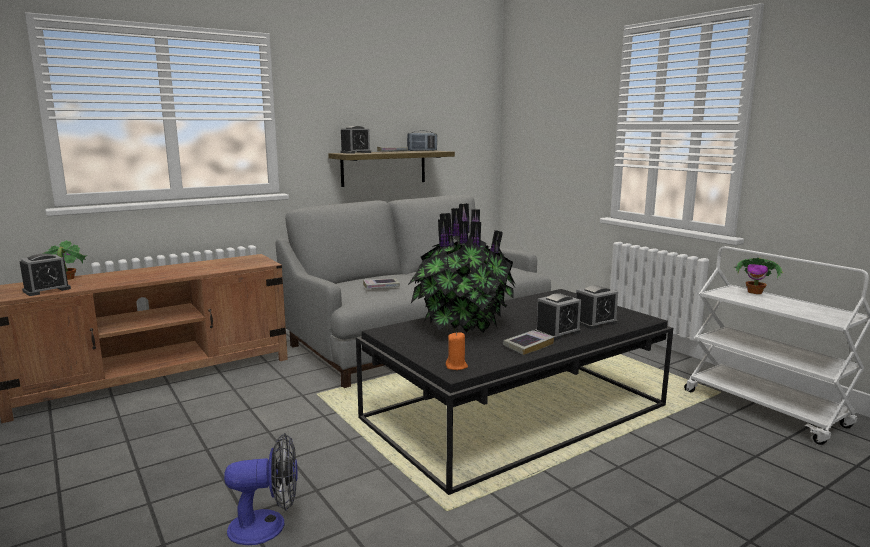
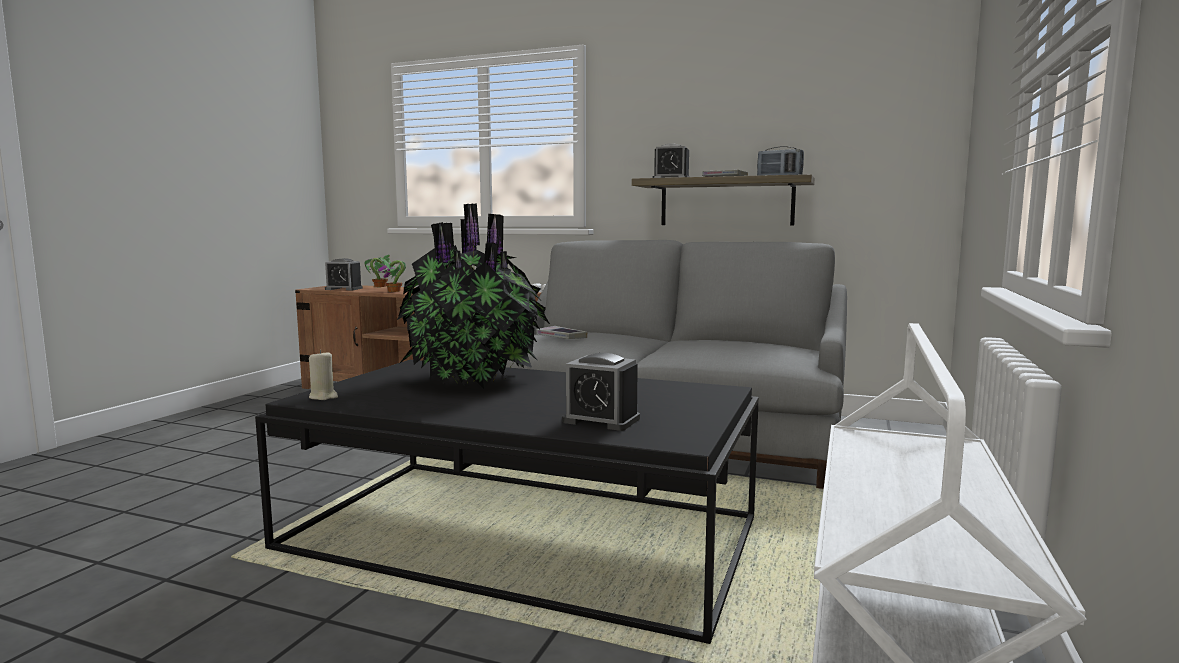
camera: 55 degrees right, 5 degrees down
fan [224,433,298,545] -> none
orange candle [446,332,468,370] -> beige candle [309,350,338,400]
book [503,330,554,355] -> none
alarm clock [535,293,581,340] -> none
potted plant [733,258,783,294] -> potted plant moved to [378,257,406,292]

